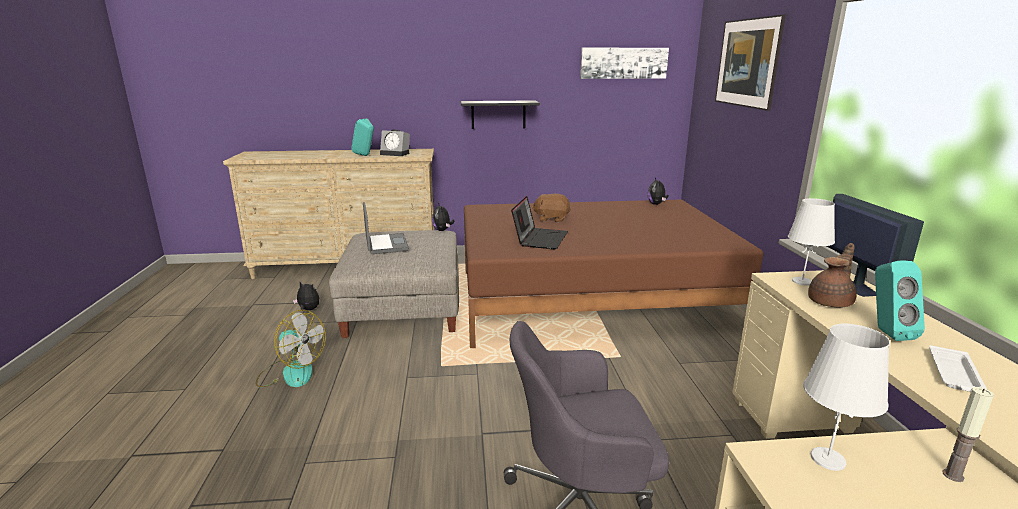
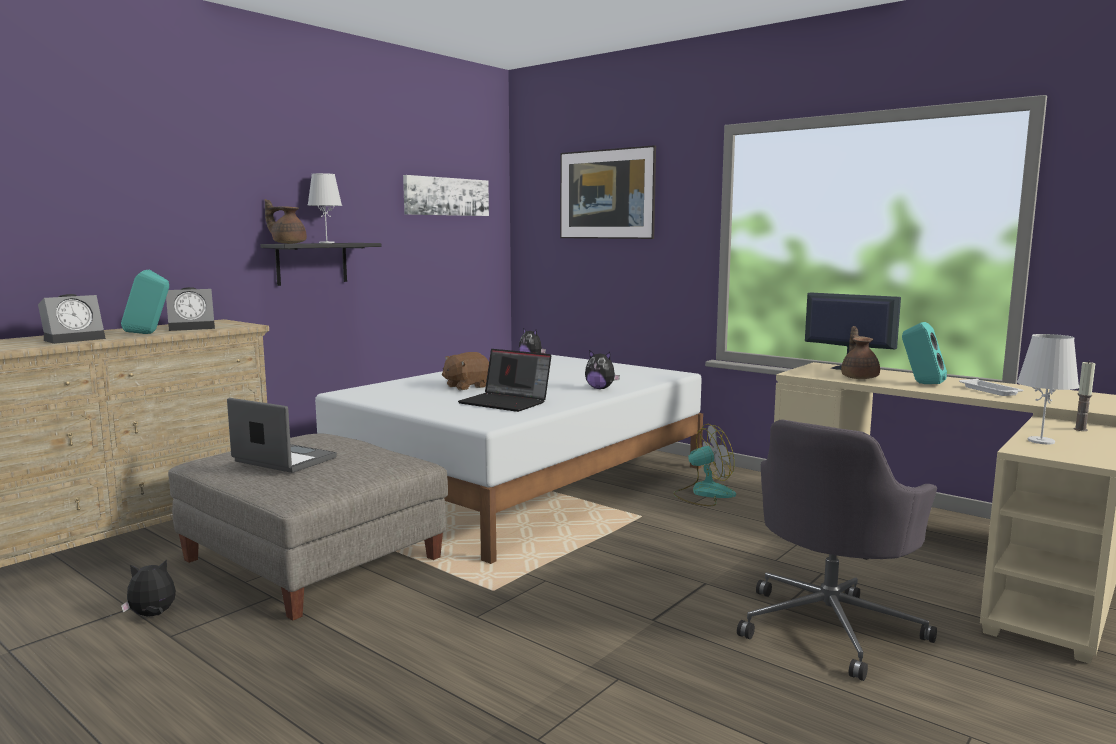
camera: 45 degrees left, 10 degrees down
fan [256,310,326,387] -> fan moved to [673,424,736,506]
plush toy [432,203,455,231] -> plush toy moved to [585,350,620,389]
brown bed [464,200,763,348] -> white bed [315,355,703,564]
laptop [511,196,568,250] -> laptop turned 150 degrees clockwise [458,349,551,412]
white table lamp [788,198,835,285] -> white table lamp moved to [308,173,342,243]
none -> alarm clock [38,294,106,344]
none -> brown teapot [265,199,307,244]

